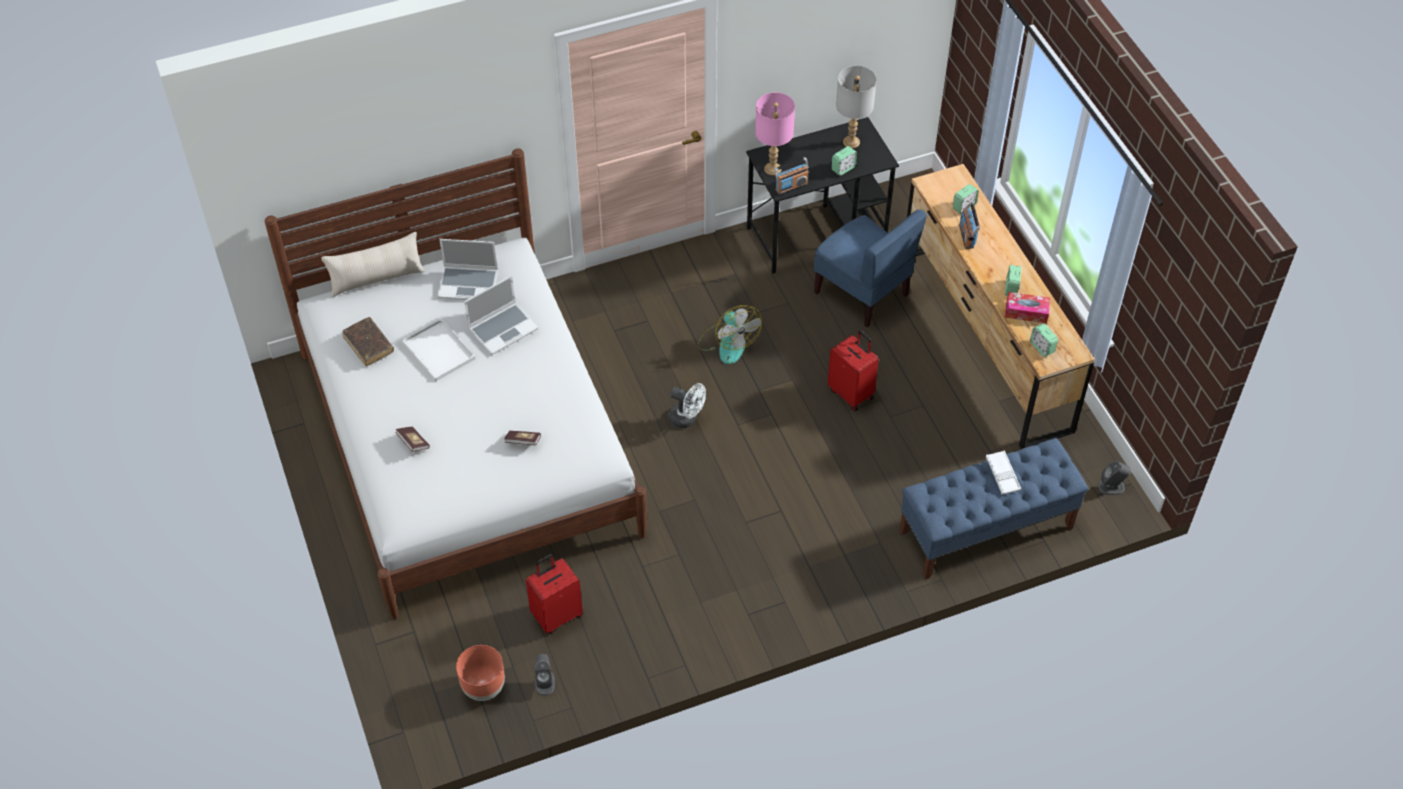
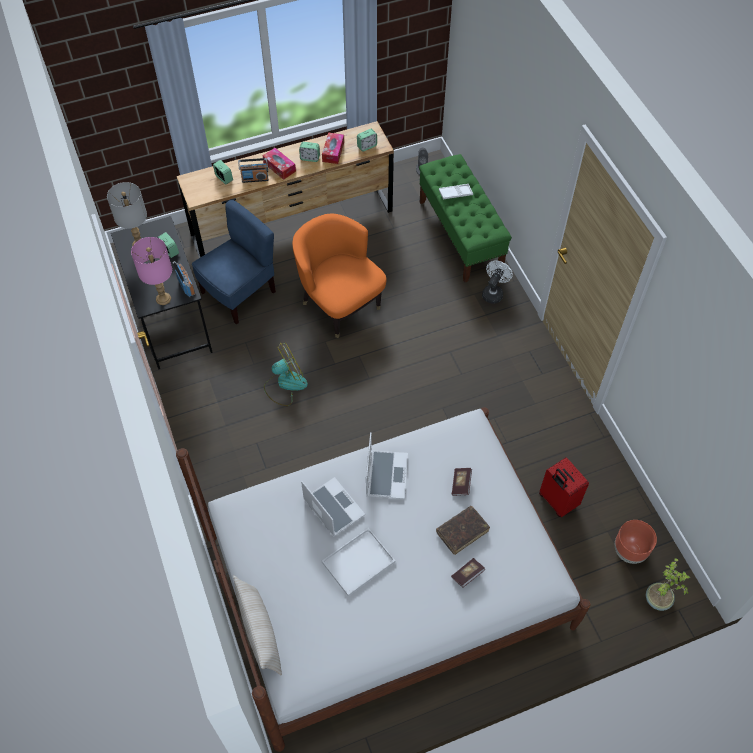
camera: 90 degrees left, 5 degrees up
brown book [342,317,394,367] -> brown book moved to [436,506,490,555]
laptop [437,239,498,300] -> laptop moved to [366,432,408,499]
grey speaker [535,654,555,696] -> none
white fan [668,383,706,428] -> white fan moved to [482,260,513,304]
red suitcase [828,330,879,411] -> orange armchair [292,213,387,338]
blue bench [899,438,1088,580] -> green bench [419,154,512,283]
none -> tissue box [263,148,296,180]
none -> potted plant [646,558,690,611]

